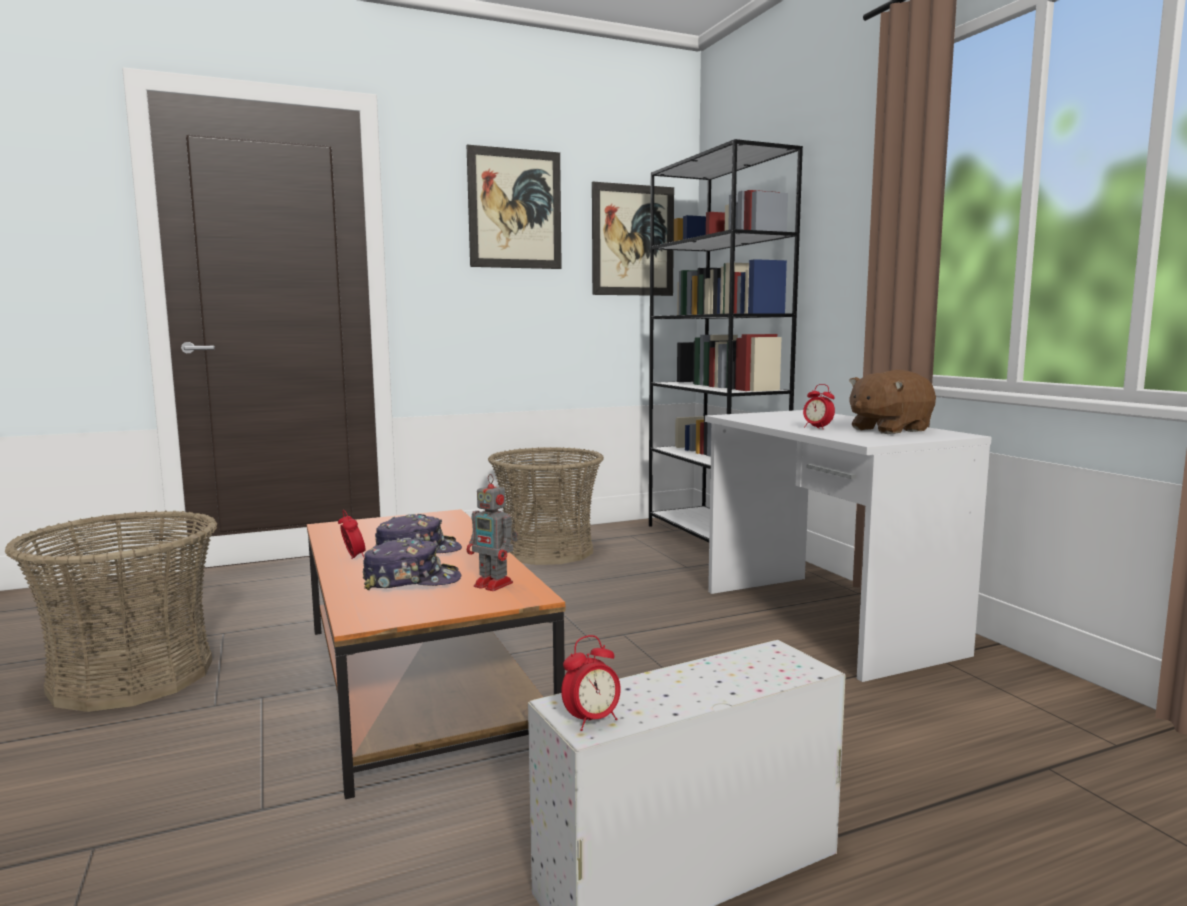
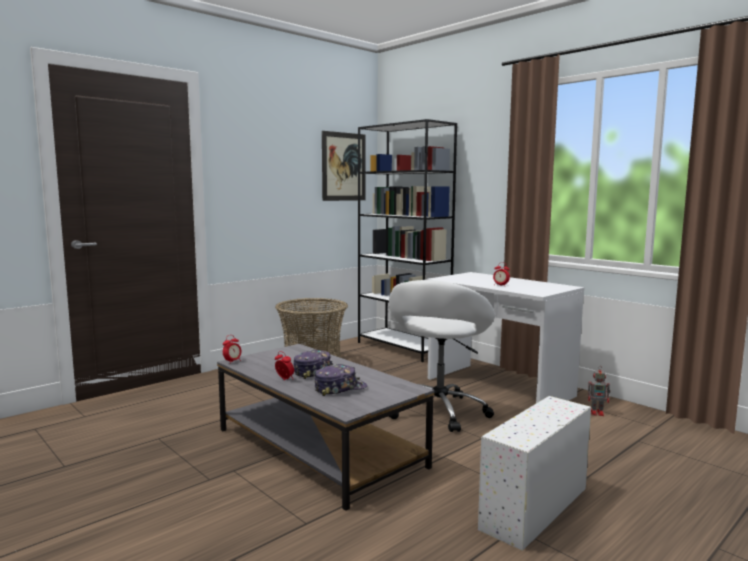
camera: 20 degrees left, 0 degrees up
basket [5,511,217,712] -> none
orange coffee table [307,509,565,799] -> grey coffee table [217,344,434,511]
picture [466,145,562,269] -> none
toy robot [467,474,518,591] -> toy robot moved to [588,366,610,416]
alarm clock [561,635,621,731] -> alarm clock moved to [223,335,241,362]
brown plush toy [849,370,936,434] -> none
none -> white office chair [388,280,495,432]

